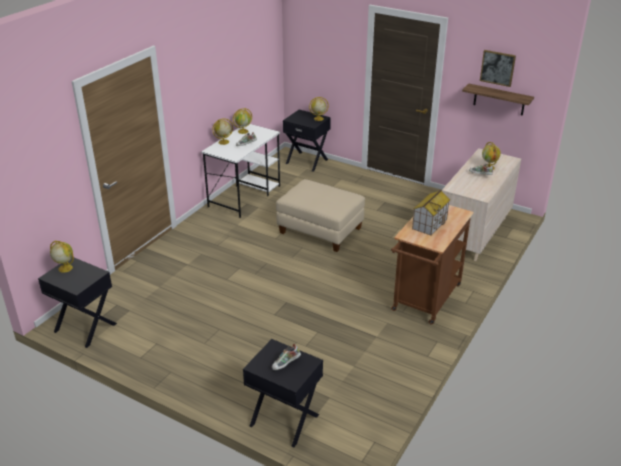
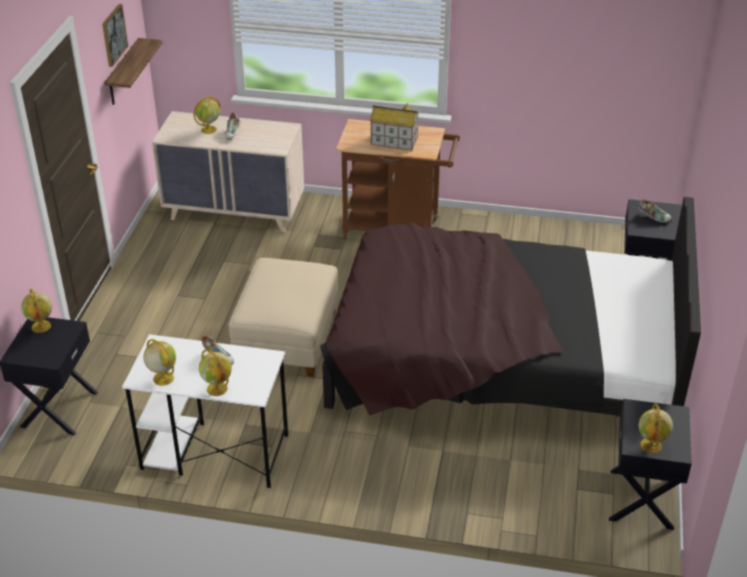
camera: 110 degrees left, 5 degrees up
none -> bed [320,197,701,416]

